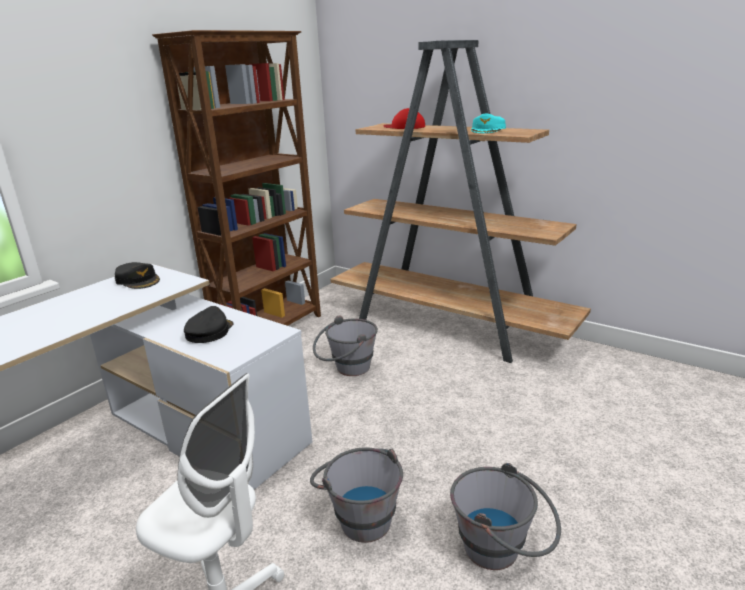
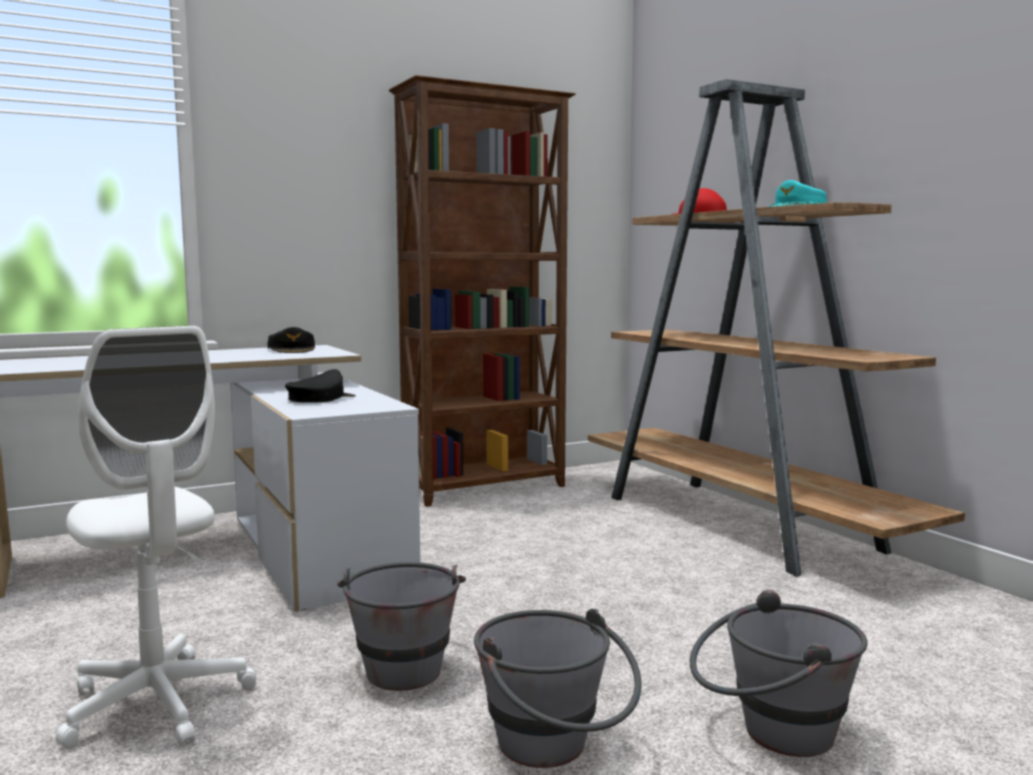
camera: 25 degrees right, 15 degrees down
grey bucket [313,315,378,376] -> grey bucket moved to [690,590,867,757]

